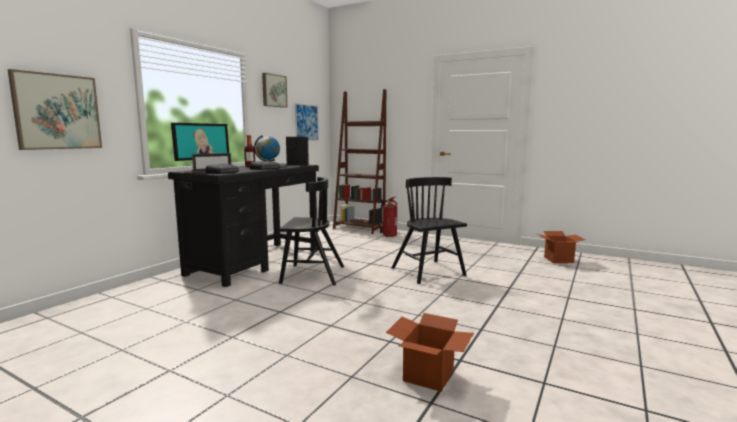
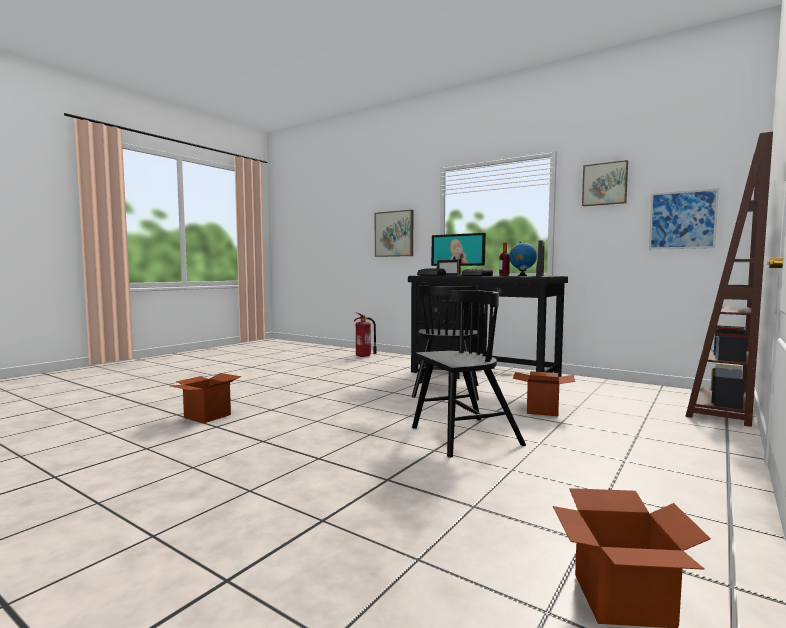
camera: 95 degrees right, 5 degrees down
fire extinguisher [380,197,398,237] -> fire extinguisher moved to [354,312,377,357]
none -> cardboard box [513,371,575,417]

